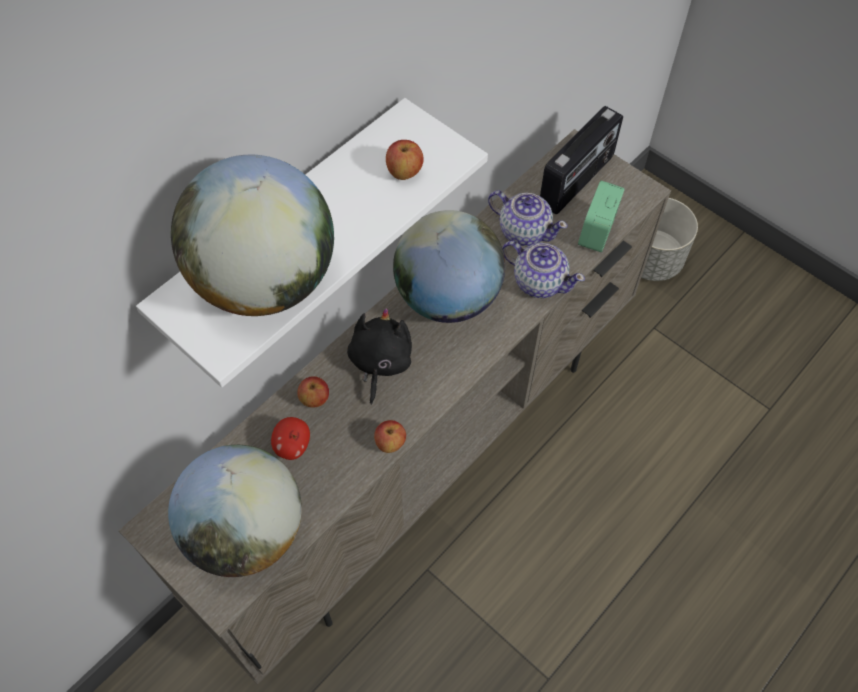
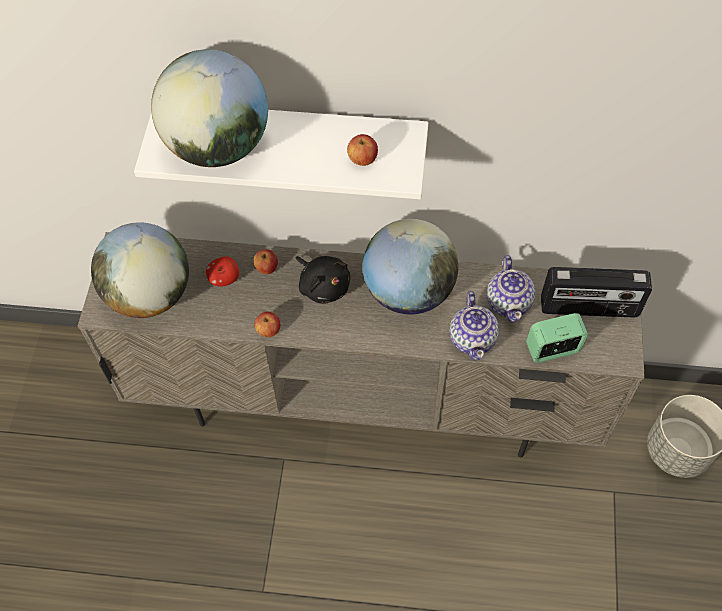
camera: 55 degrees right, 0 degrees up
black plush toy [347,308,412,405] -> black plush toy turned 75 degrees clockwise [296,256,350,304]

